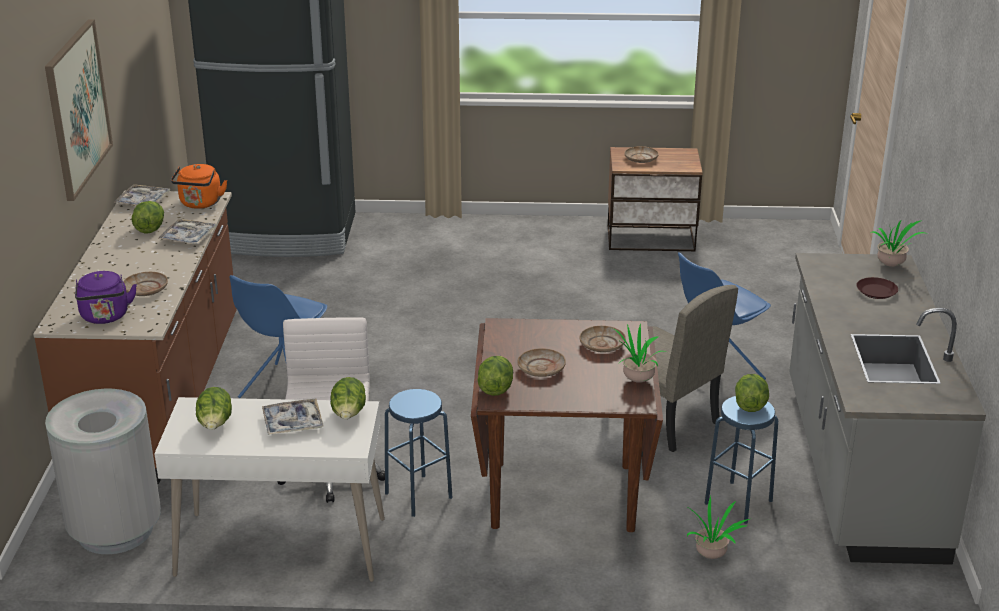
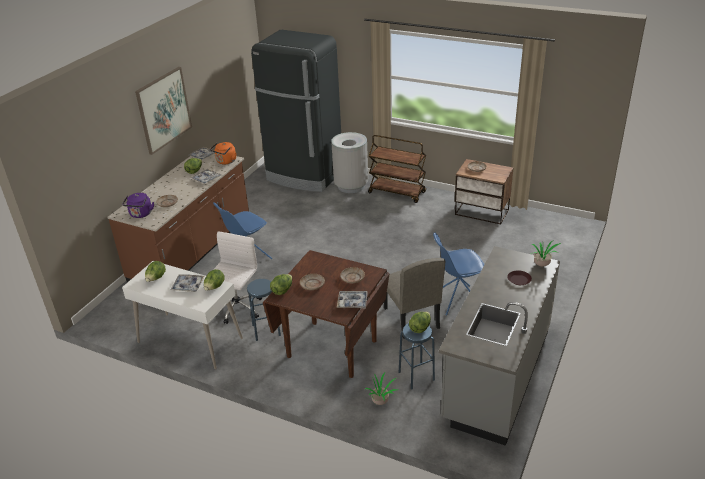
camera: 25 degrees right, 5 degrees up
grey trash can [45,389,161,554] -> grey trash can moved to [331,132,368,193]
potted plant [612,323,666,383] -> tray [337,291,368,309]
none -> brown cart [368,135,426,203]

